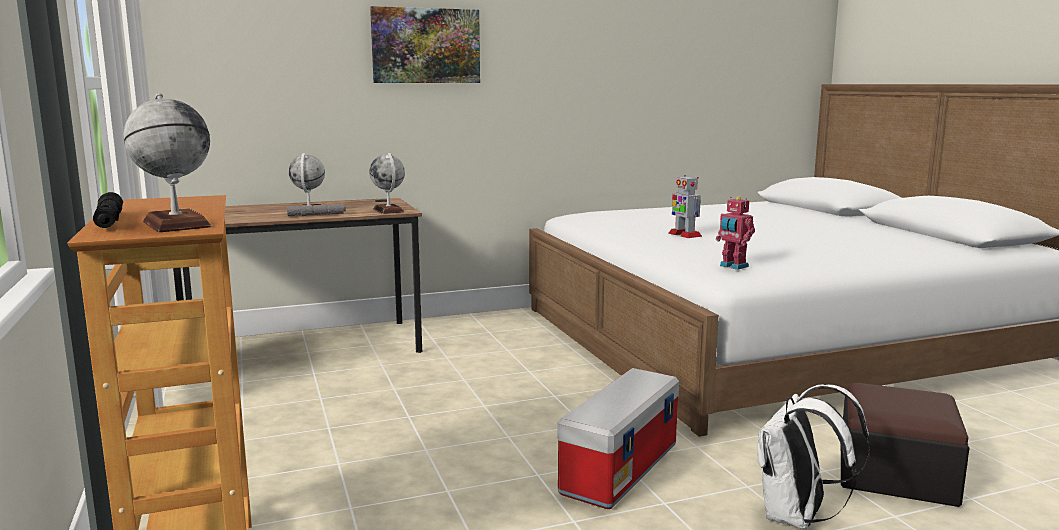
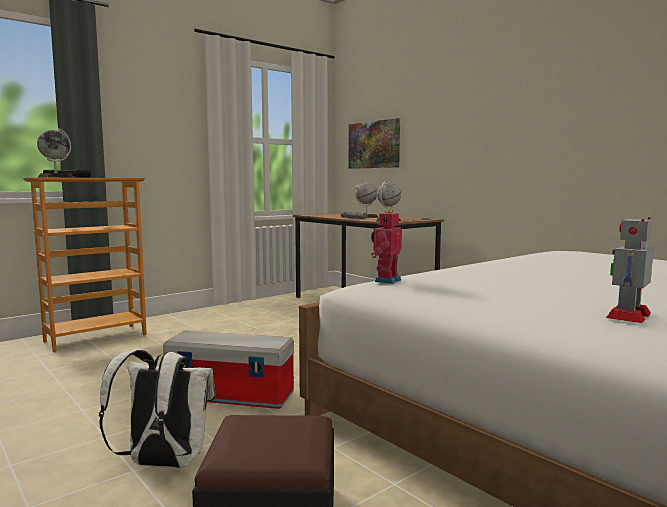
camera: 70 degrees right, 5 degrees down
picture [370,6,480,83] -> picture moved to [348,118,400,169]
toy robot [668,175,702,238] -> toy robot moved to [606,217,654,323]

